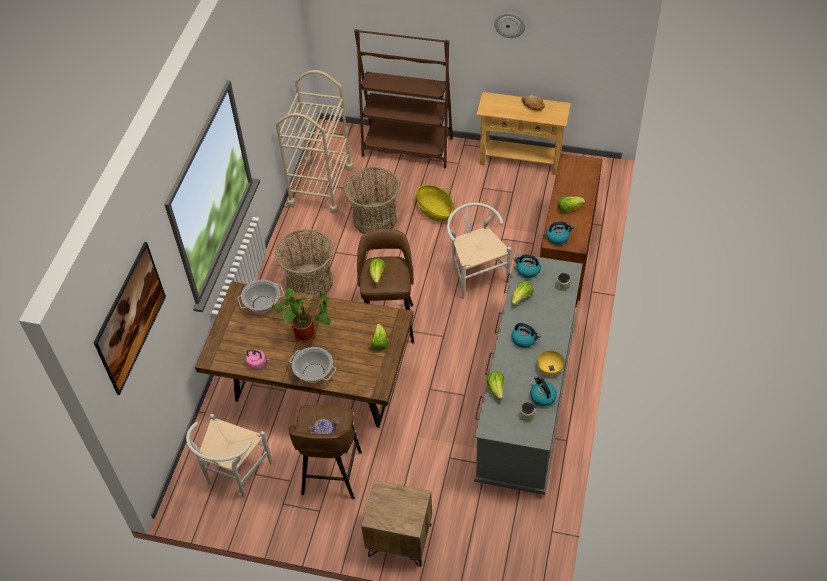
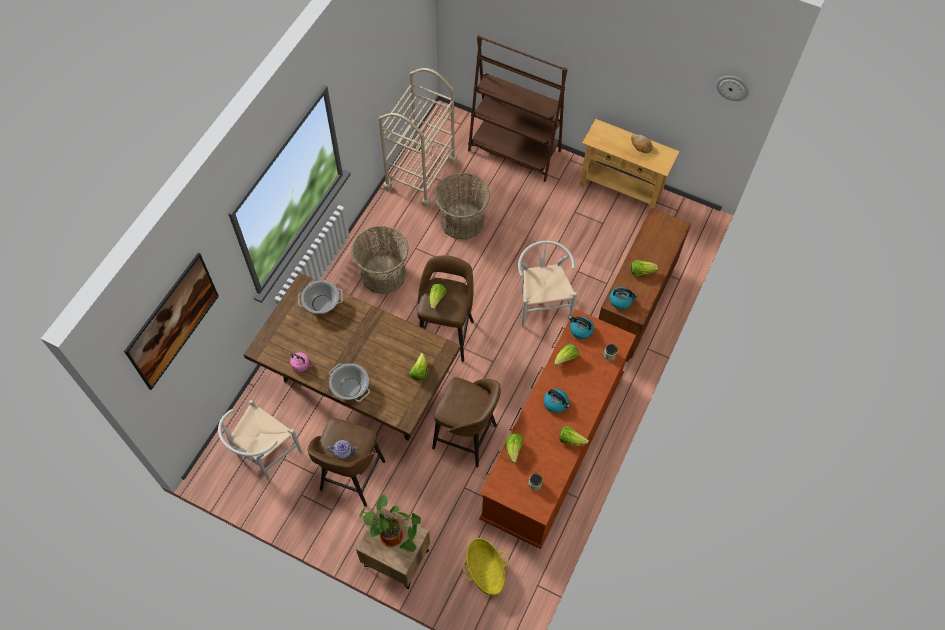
camera: 10 degrees right, 10 degrees up
potted plant [270,288,331,343] -> potted plant moved to [359,494,421,552]
basket [417,185,454,222] -> basket moved to [463,538,508,596]
grey dresser [474,254,583,495] -> brown dresser [479,309,636,549]
wall clock [494,13,525,38] -> wall clock moved to [716,76,749,101]
kettle [530,376,557,406] -> none
yellow bowl [537,351,564,376] -> lettuce [559,426,589,446]
none -> brown stool [432,377,501,467]

